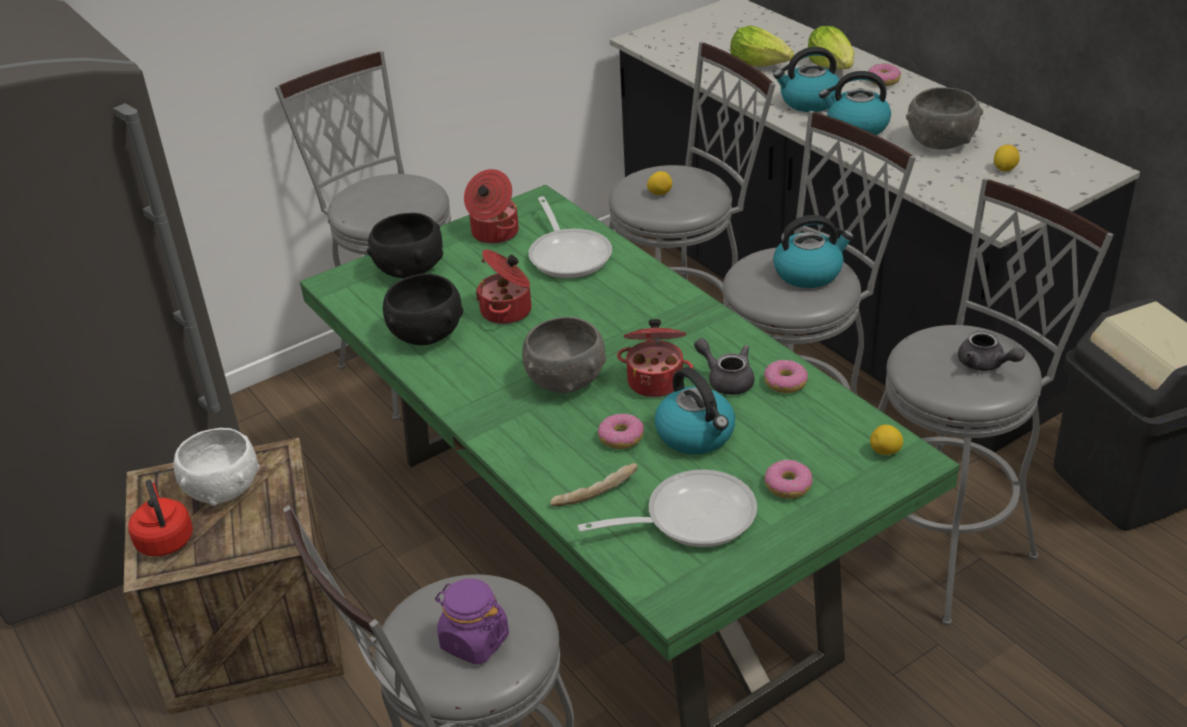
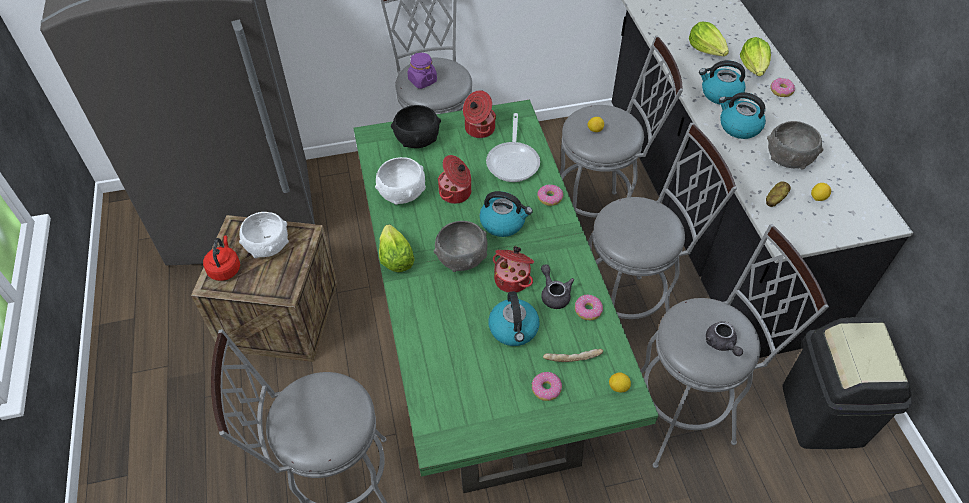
camera: 20 degrees right, 15 degrees up
black bowl [383,273,463,345] -> white bowl [375,157,426,205]
purple jar [435,578,509,665] -> purple jar moved to [408,53,437,89]
bread [550,463,638,506] -> bread moved to [543,349,603,362]
frying pan [578,469,757,547] -> none
donut [598,413,644,449] -> donut moved to [537,184,563,206]
kettle [773,215,854,288] -> kettle moved to [479,191,533,237]
none -> lettuce [379,224,415,272]
none -> potato [766,181,791,207]

